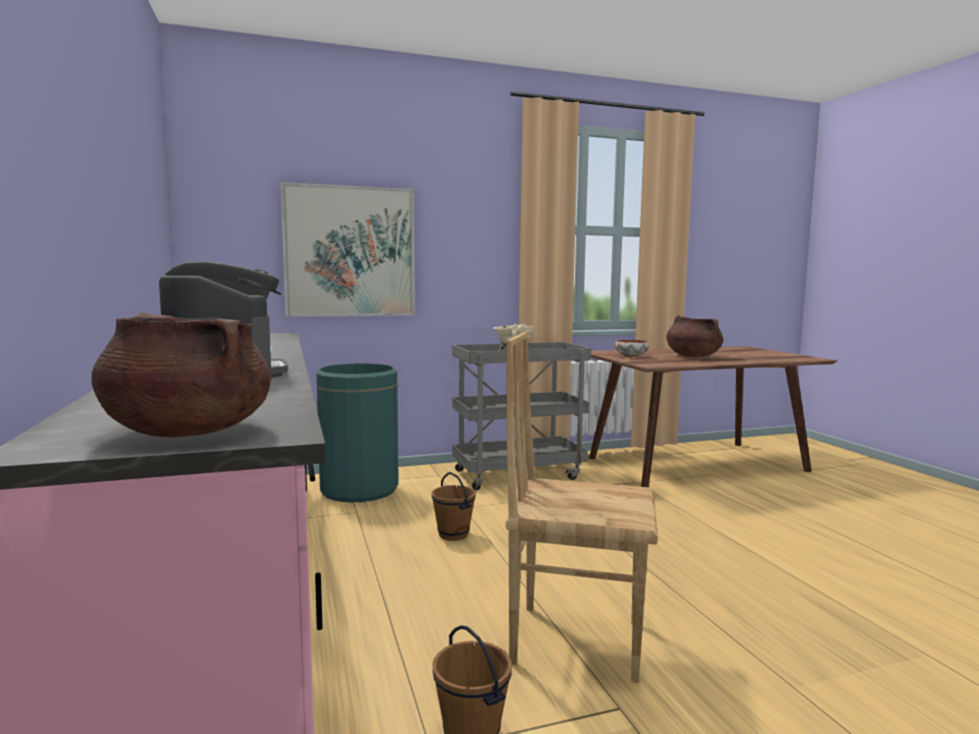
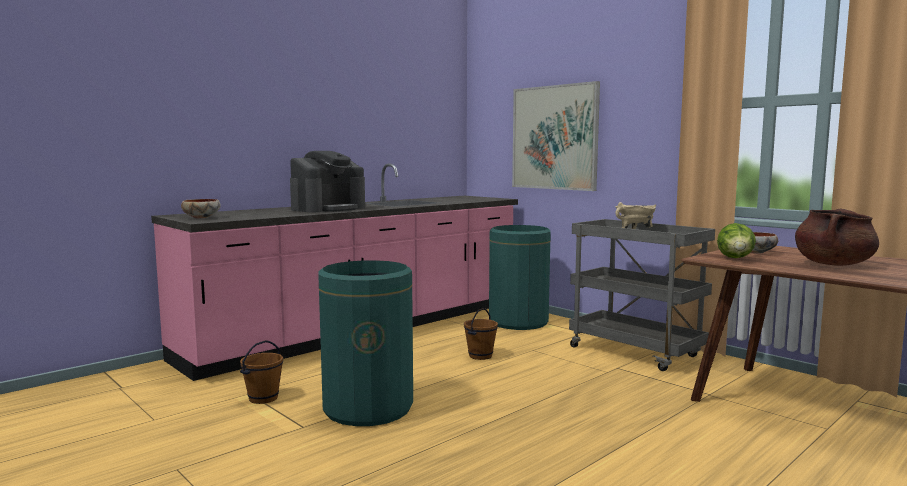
camera: 65 degrees right, 0 degrees up
brown cooking pot [92,312,271,437] -> bowl [181,199,221,218]
brown chair [506,332,658,683] -> green trash can [318,260,413,426]
none -> lettuce [717,223,756,258]

